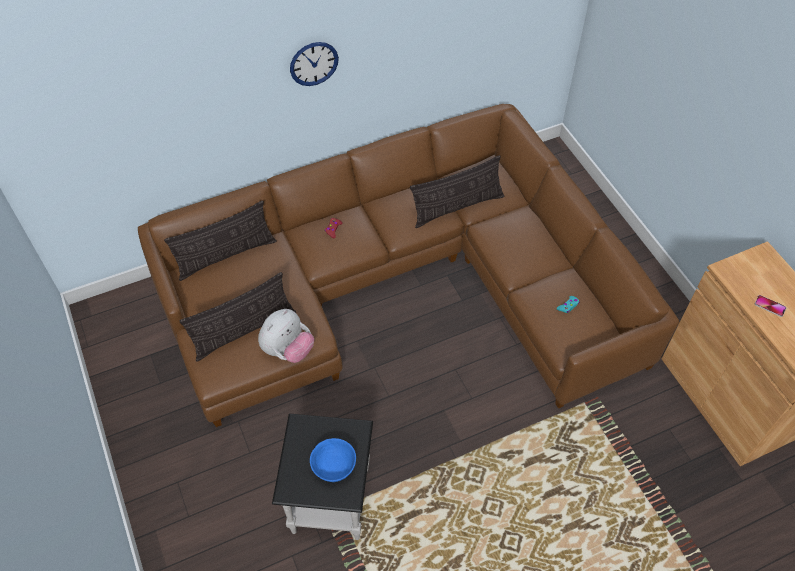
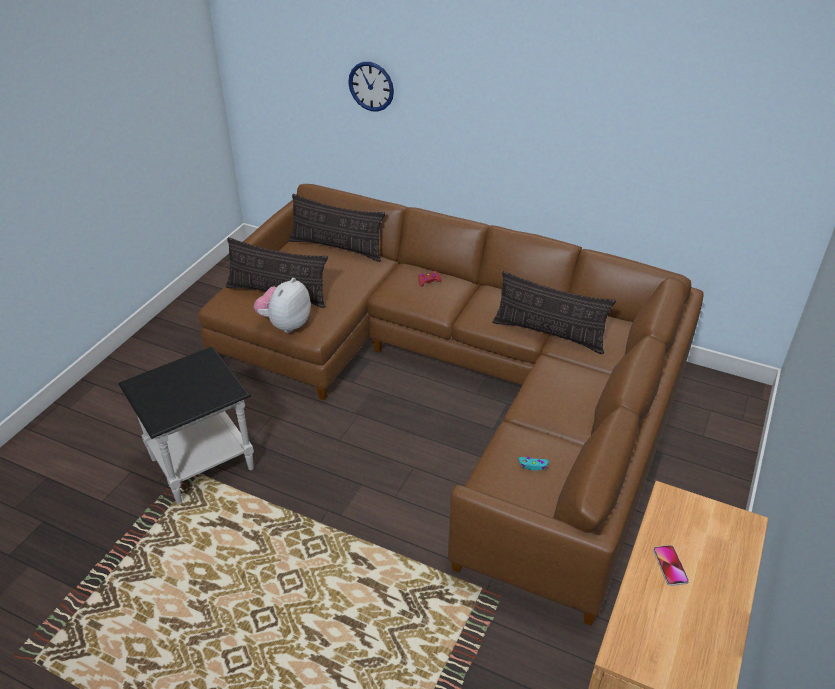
camera: 50 degrees right, 15 degrees down
plush toy [258,309,314,363] -> plush toy turned 120 degrees clockwise [254,278,311,333]
wall clock [290,42,339,86] -> wall clock moved to [348,62,394,112]
blue bowl [310,438,356,482] -> none

